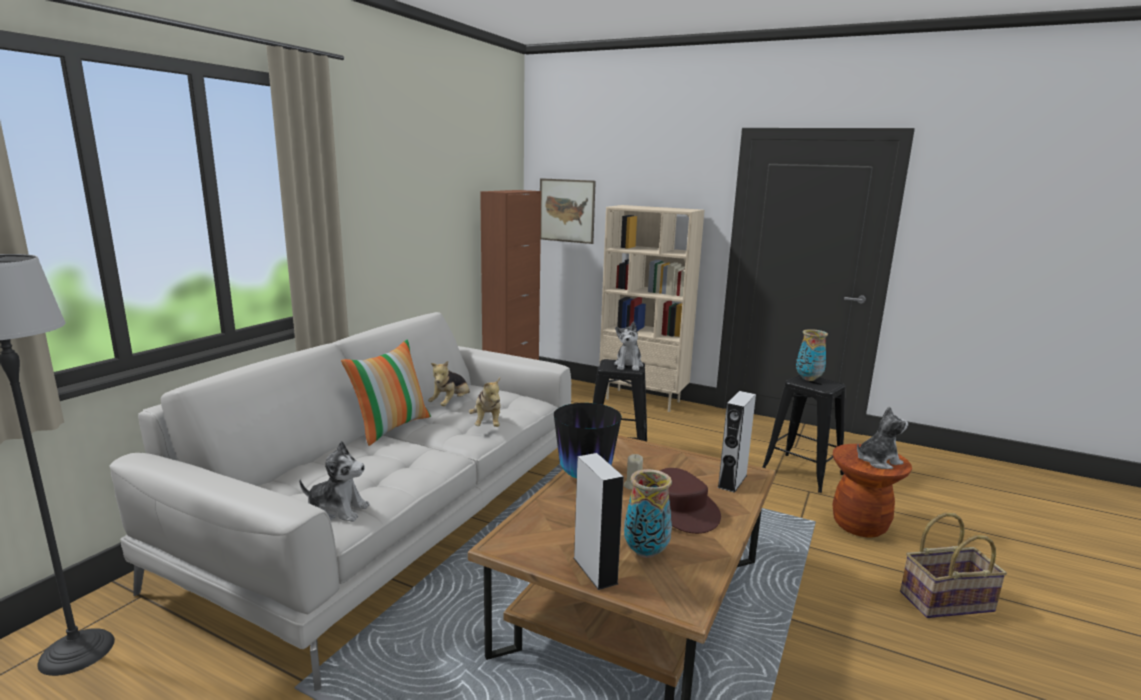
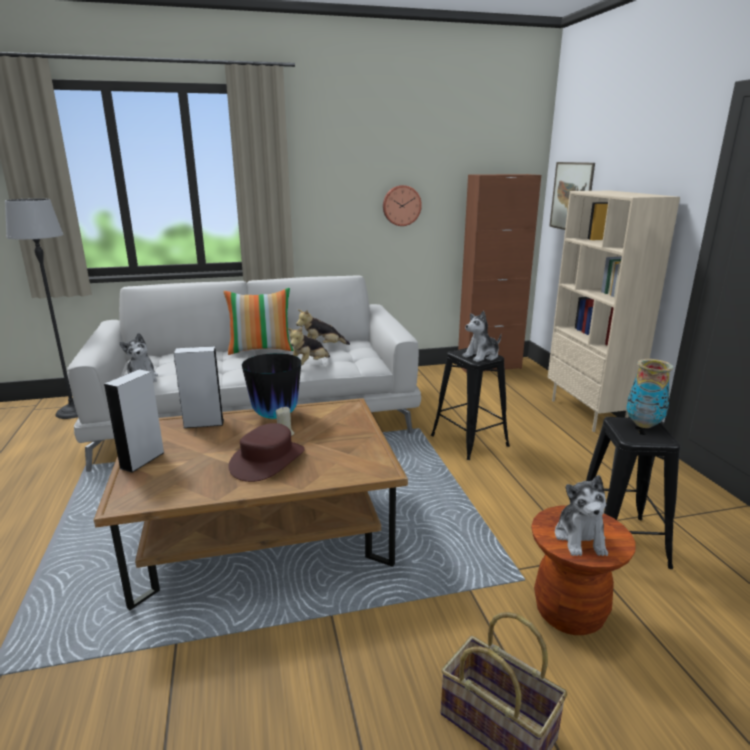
camera: 50 degrees right, 5 degrees up
vase [624,469,672,558] -> none
grey speaker [718,391,756,493] -> grey speaker moved to [174,346,224,428]
plush toy [857,406,908,469] -> plush toy turned 60 degrees clockwise [555,475,608,556]
none -> wall clock [383,185,422,226]

